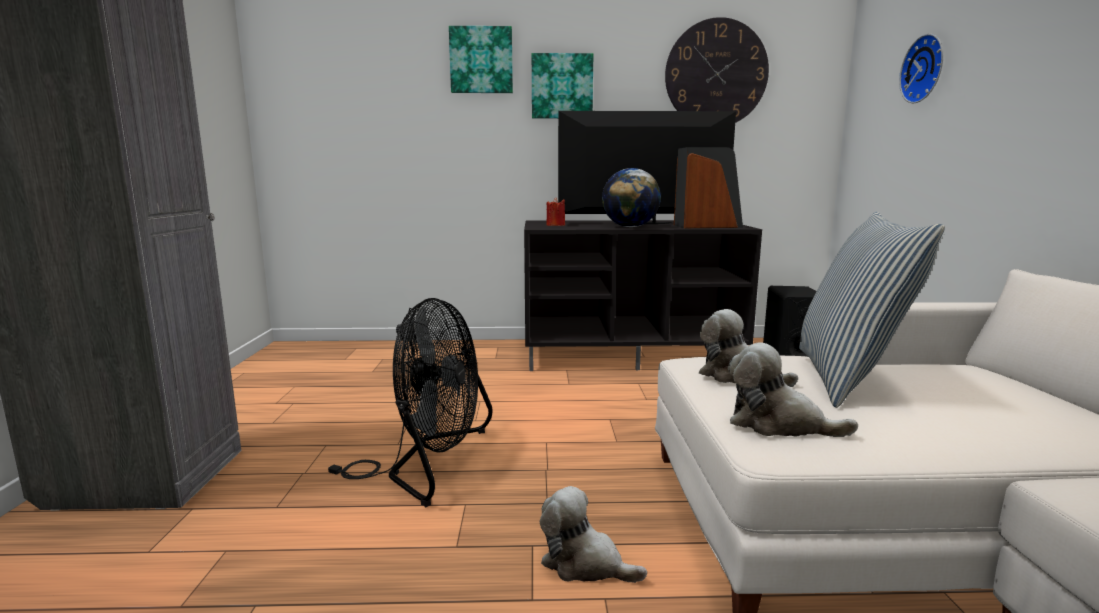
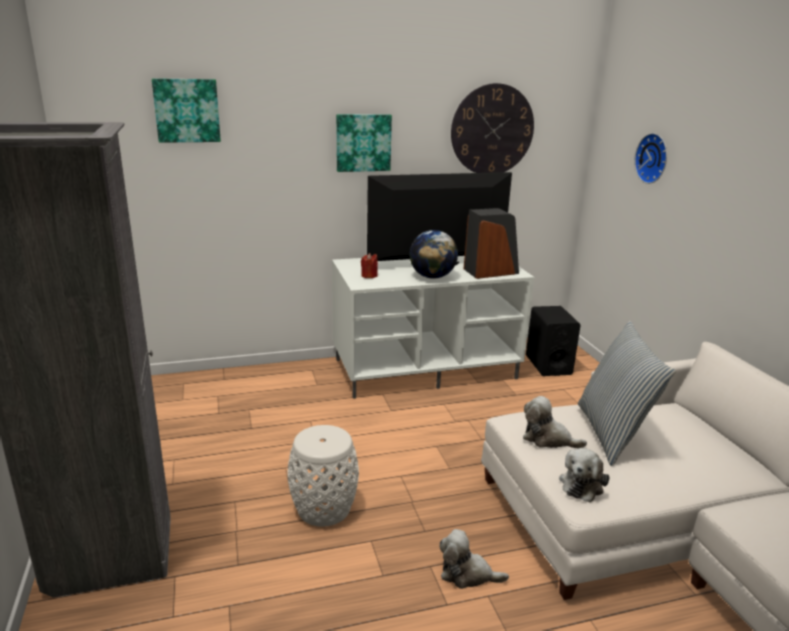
camera: 15 degrees left, 10 degrees up
black fan [328,298,492,507] -> white stool [288,425,359,527]
picture [449,26,513,93] -> picture moved to [152,78,221,143]
black tv stand [524,220,762,371] -> white tv stand [332,256,534,399]
plush toy [728,342,858,437] -> plush toy turned 75 degrees counterclockwise [559,448,610,502]

